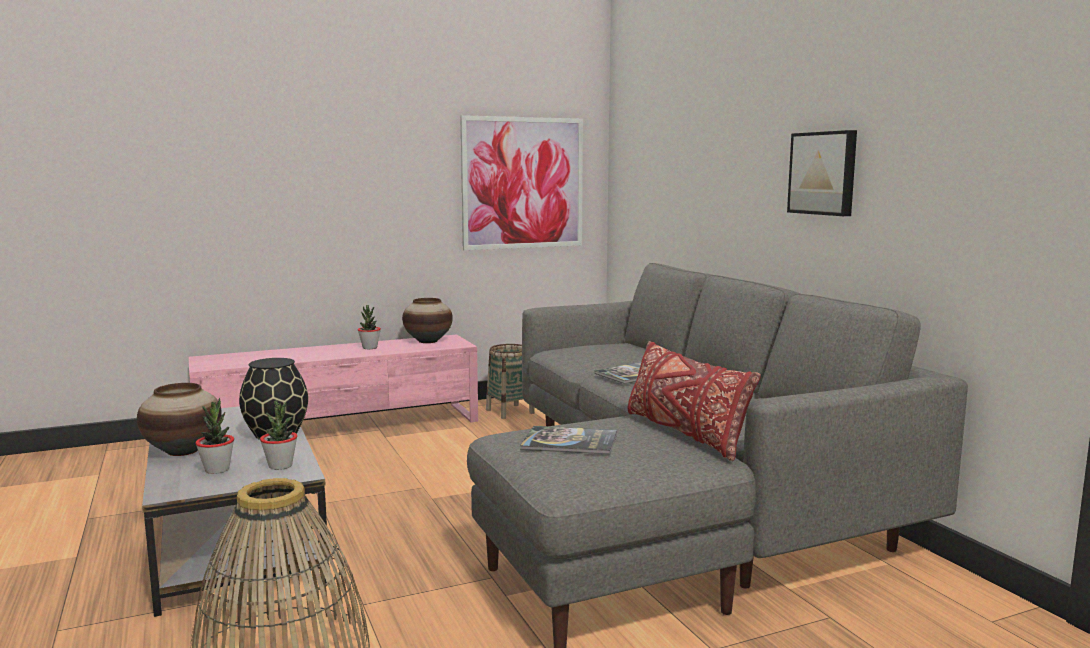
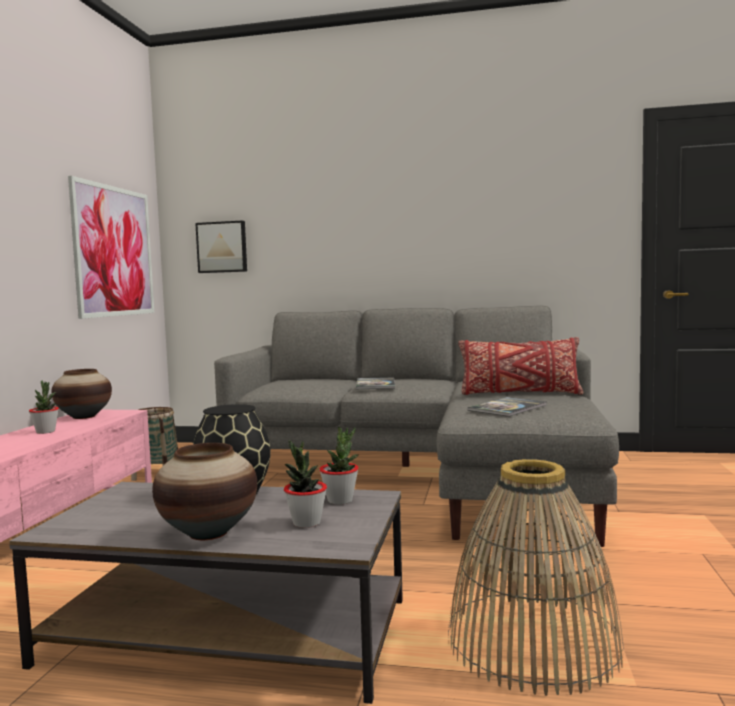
camera: 55 degrees left, 5 degrees down
picture [787,130,857,216] -> picture moved to [195,221,247,273]

